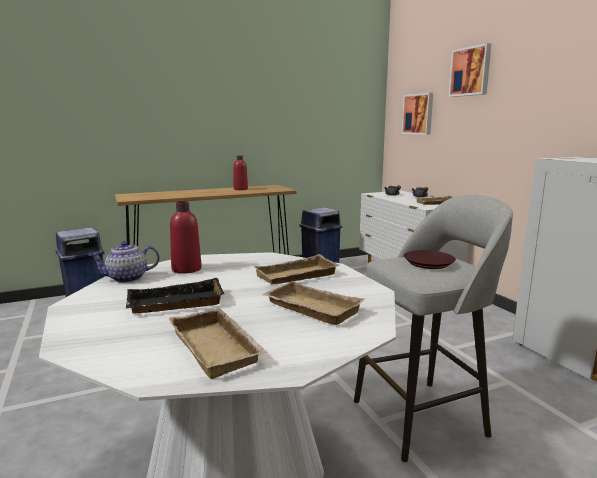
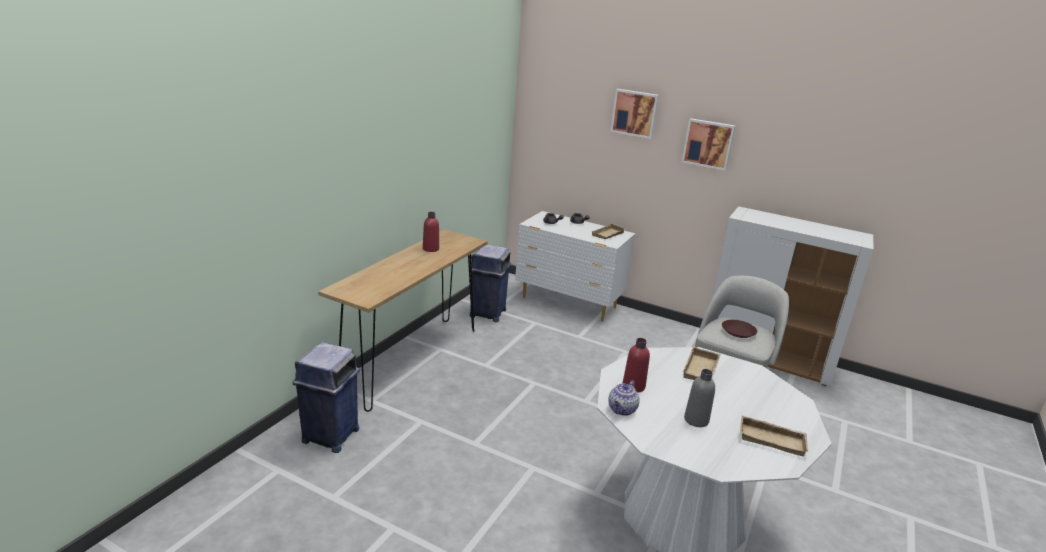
camera: 40 degrees left, 10 degrees up
black tray [126,278,224,314] -> grey bottle [684,369,715,427]
beige tray [262,281,364,325] -> none
picture [402,93,433,135] -> picture moved to [682,118,735,171]

